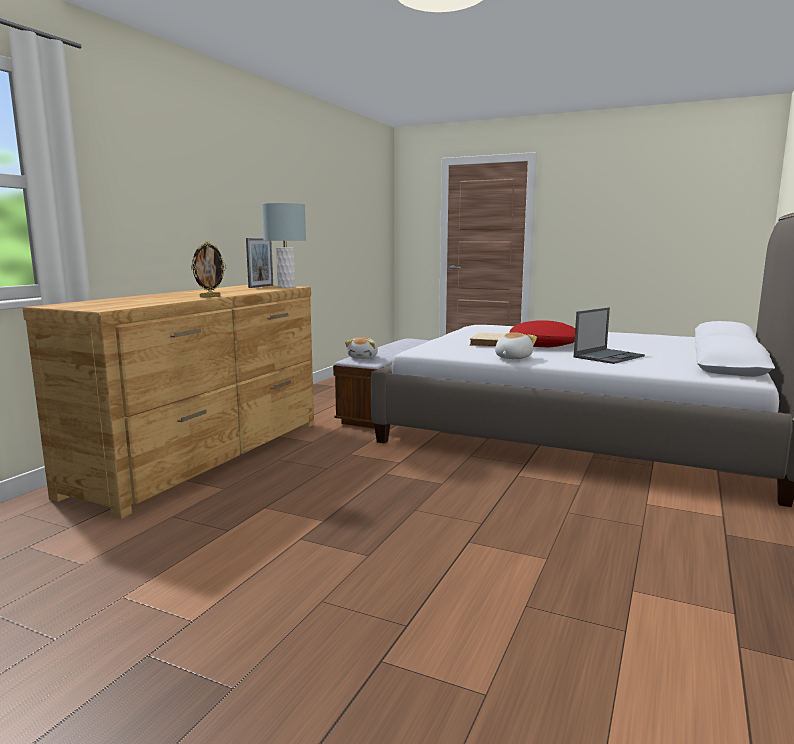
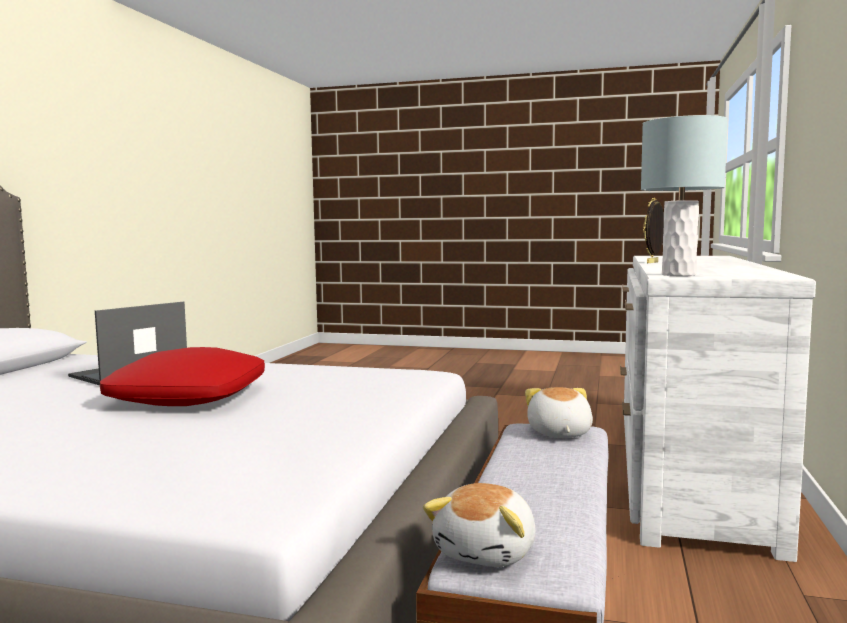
camera: 170 degrees right, 5 degrees down
brown dresser [23,285,314,519] -> white dresser [620,256,816,562]
picture frame [246,238,273,288] -> none
beige book [470,333,504,347] -> none
plush toy [495,332,537,359] -> plush toy moved to [423,483,536,567]

